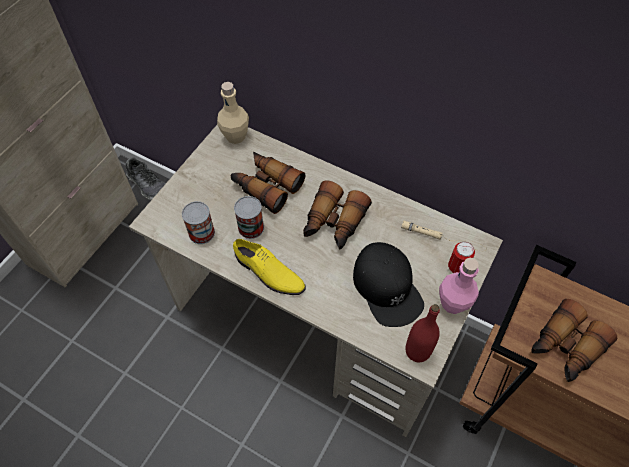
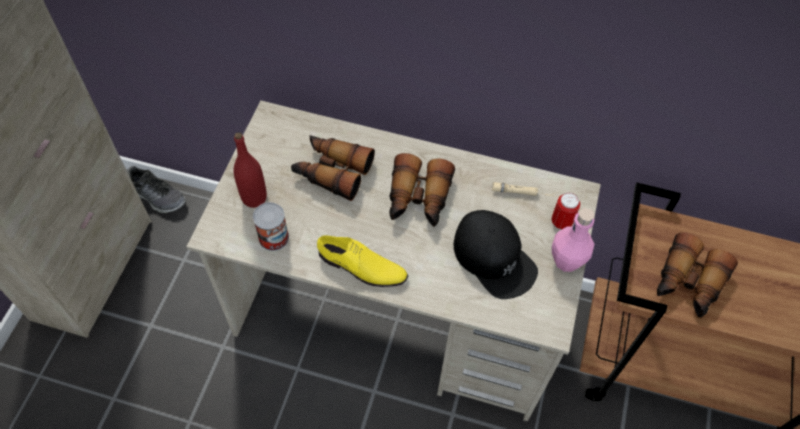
camera: 15 degrees left, 0 degrees up
beige bottle [217,82,249,144] -> none
can [234,196,264,239] -> none
red bottle [406,304,440,362] -> red bottle moved to [233,132,267,208]

